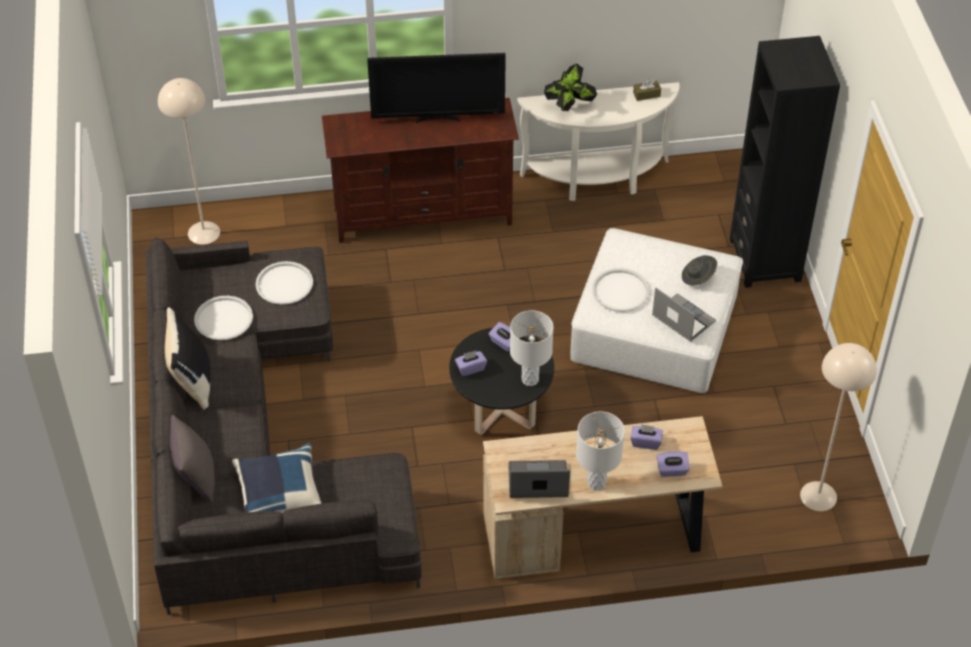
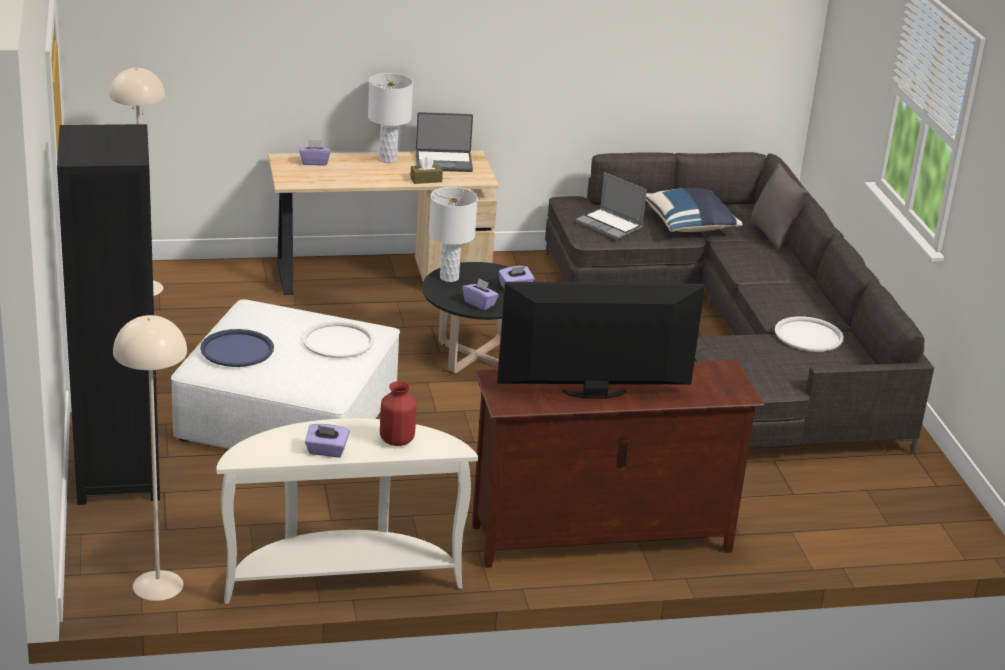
camera: 175 degrees right, 20 degrees down
beige floor lamp [158,78,220,245] -> beige floor lamp moved to [113,315,187,601]
black pillow [165,307,210,410] -> none
white tray [255,261,313,305] -> none
potted plant [544,63,597,112] -> red vase [380,381,417,446]
purple tissue box [631,424,663,450] -> purple tissue box moved to [305,424,349,457]
brown tissue box [633,79,661,101] -> brown tissue box moved to [410,156,443,184]
laptop [652,287,716,342] -> laptop moved to [575,172,647,240]
grey hat [682,255,717,286] -> blue tray [200,329,274,367]

